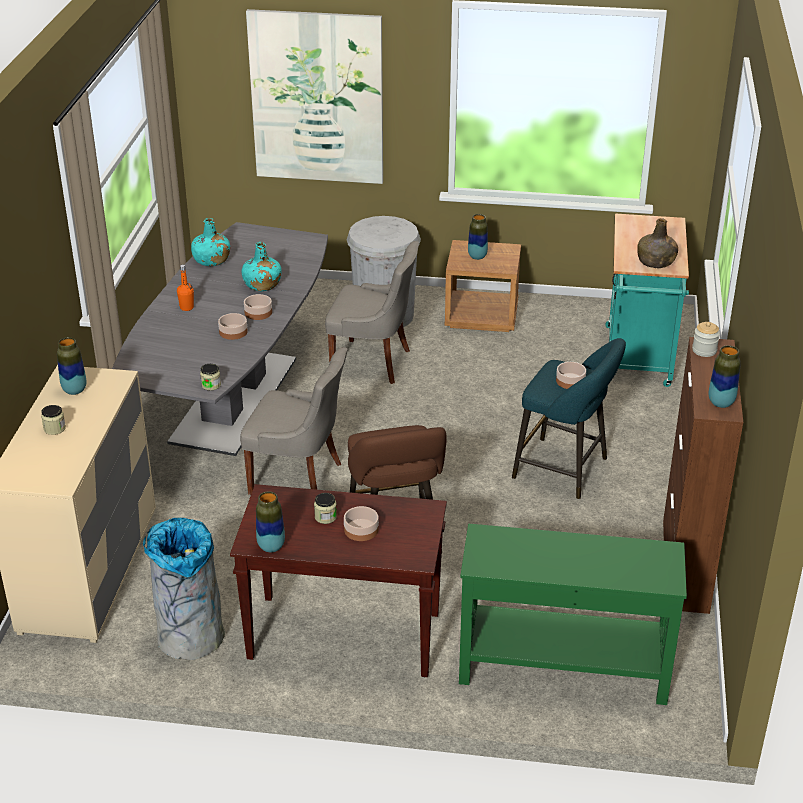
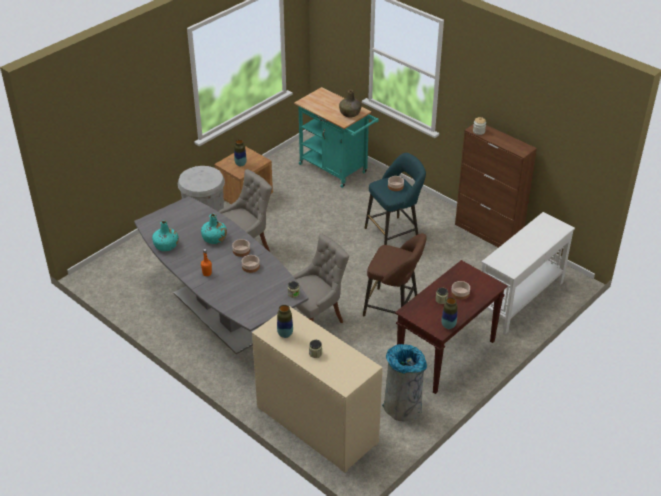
camera: 55 degrees left, 5 degrees up
picture [246,9,383,184] -> none
green console table [459,524,687,705] -> white console table [476,212,575,334]
vase [709,345,741,408] -> none

